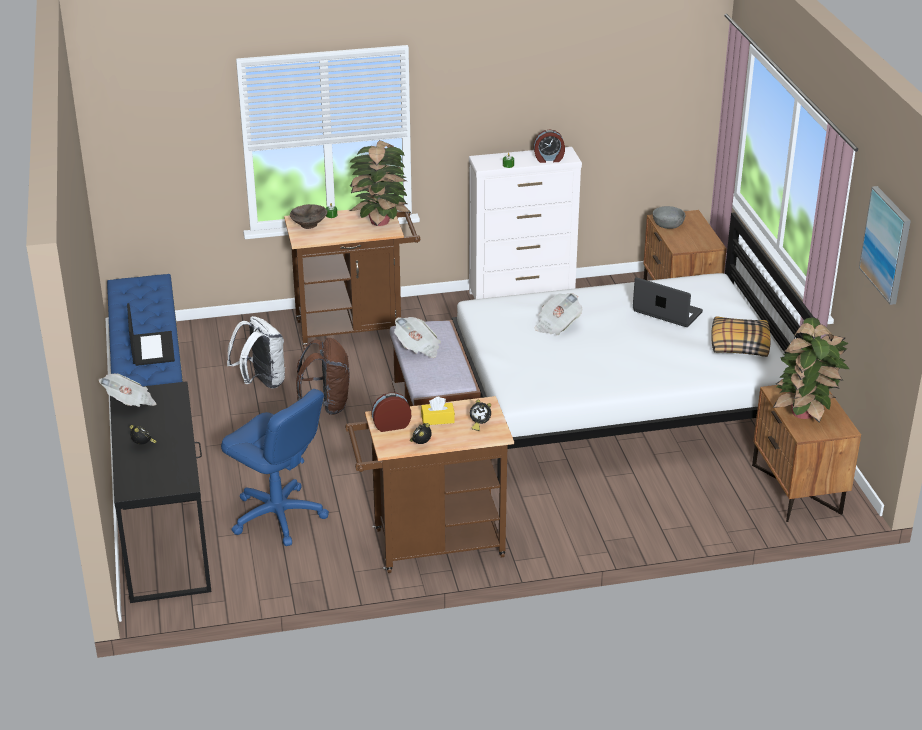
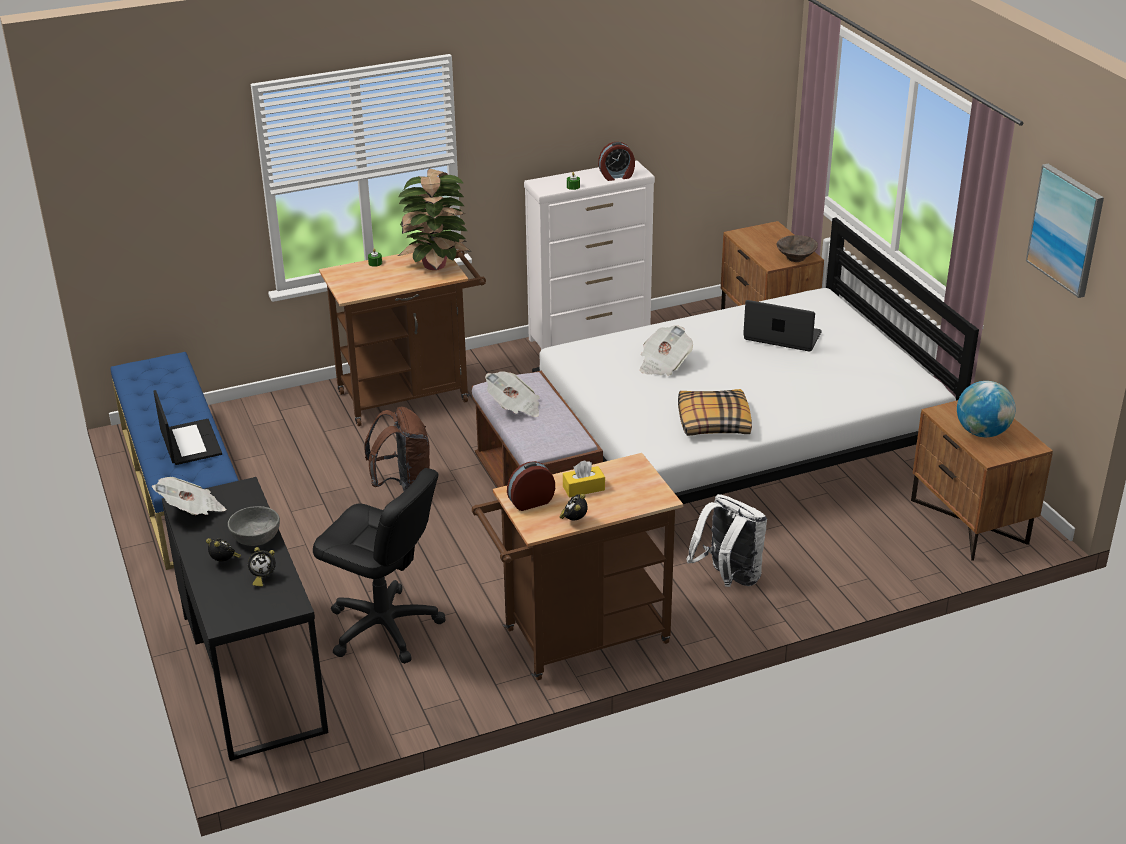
camera: 10 degrees left, 0 degrees up
blue office chair [221,389,329,546] -> black office chair [313,468,446,664]
white backpack [227,316,285,389] -> white backpack moved to [686,494,767,587]
brown bowl [290,204,328,229] -> brown bowl moved to [777,235,818,262]
alarm clock [470,400,491,431] -> alarm clock moved to [248,547,276,587]
grey bowl [653,206,685,229] -> grey bowl moved to [228,506,280,546]
pillow [711,316,771,357] -> pillow moved to [678,389,752,436]
potted plant [773,317,849,422] -> globe [957,381,1016,437]

